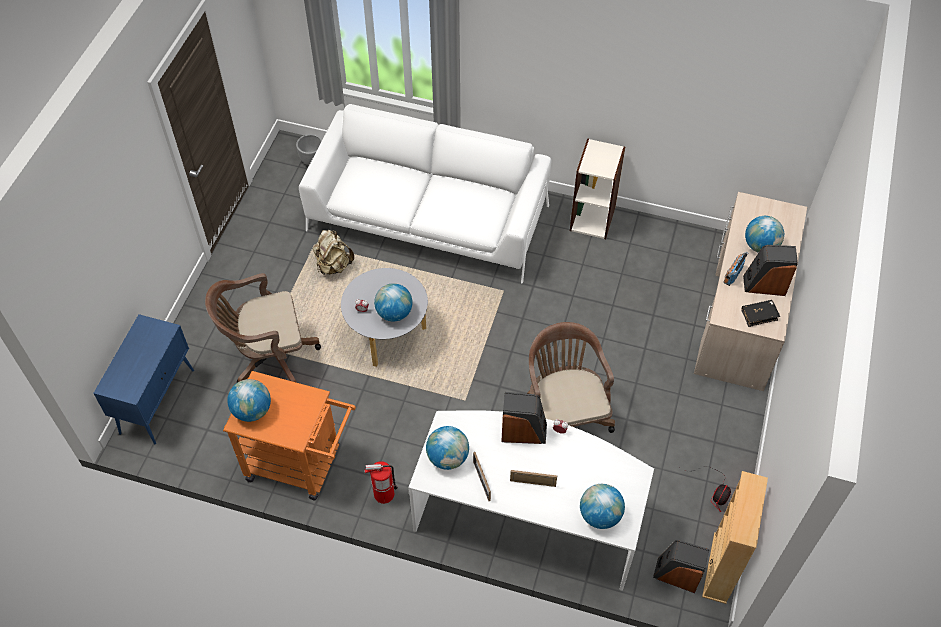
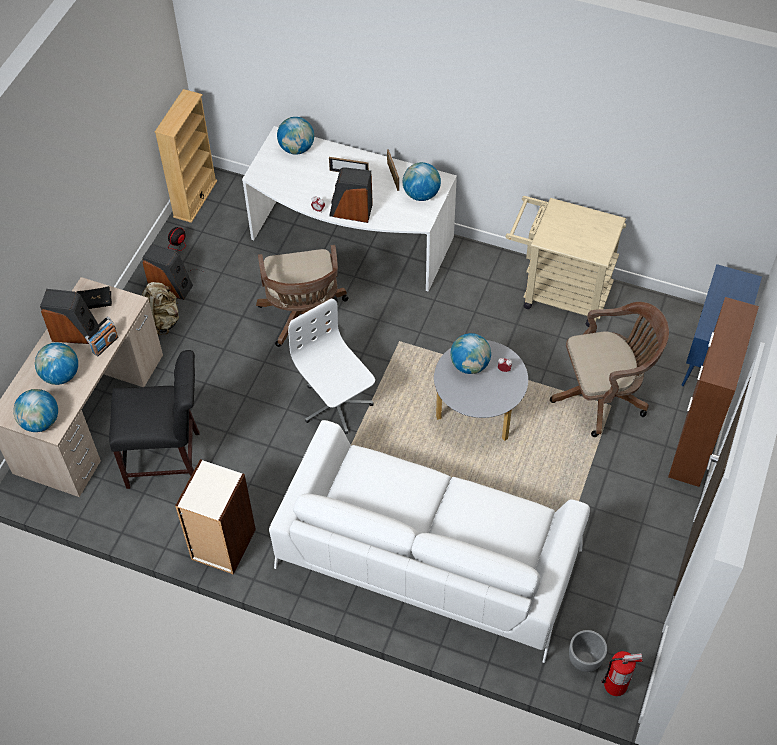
camera: 175 degrees left, 0 degrees up
orange cart [223,371,356,500] -> beige cart [505,196,626,327]
globe [227,379,271,422] -> globe moved to [13,389,58,432]
beige backpack [313,230,354,275] -> beige backpack moved to [142,282,179,335]
fire extinguisher [364,461,398,504] -> fire extinguisher moved to [601,651,643,696]
speaker [653,540,710,593] -> speaker moved to [142,243,193,300]
none -> black chair [109,350,199,489]
none -> white office chair [288,299,375,434]
none -> brown cabinet [668,297,759,487]

